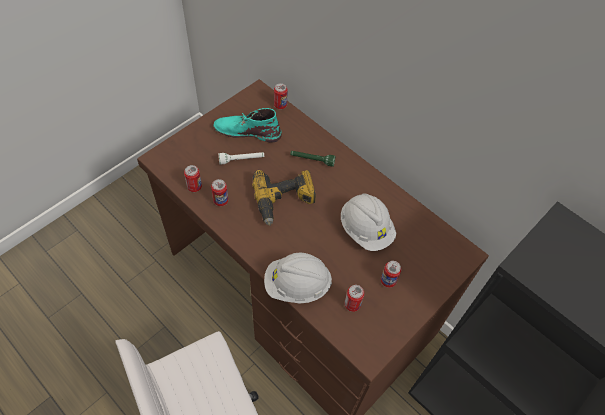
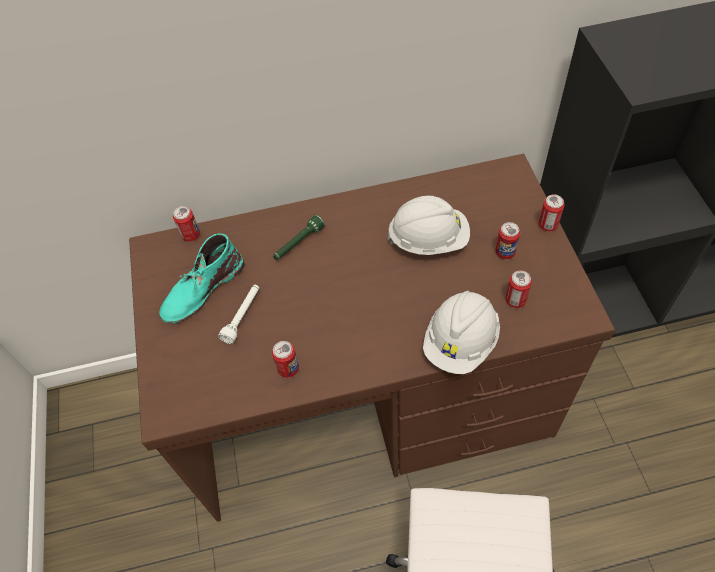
camera: 50 degrees left, 0 degrees up
can [184,165,202,192] -> can moved to [539,194,565,231]
power drill [252,170,316,226] -> none

